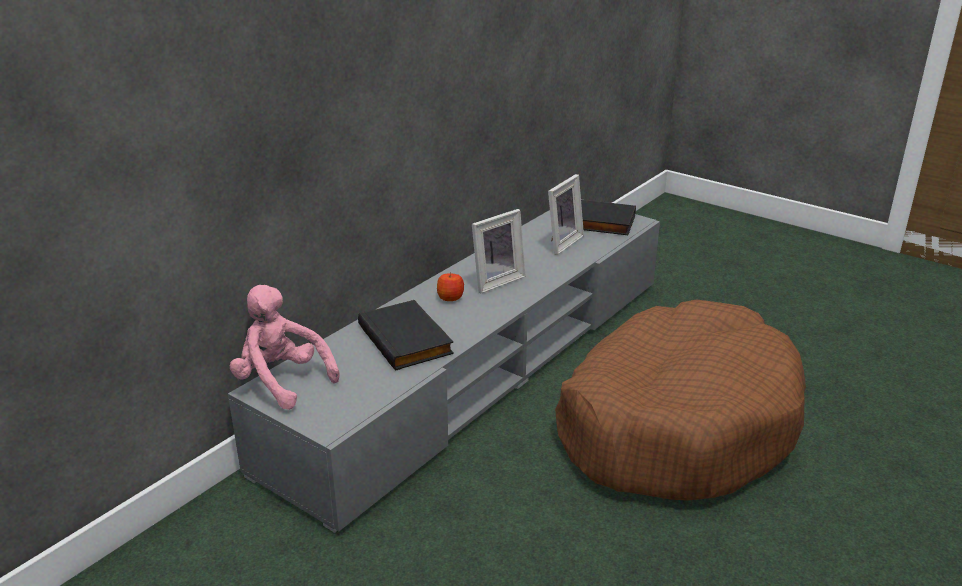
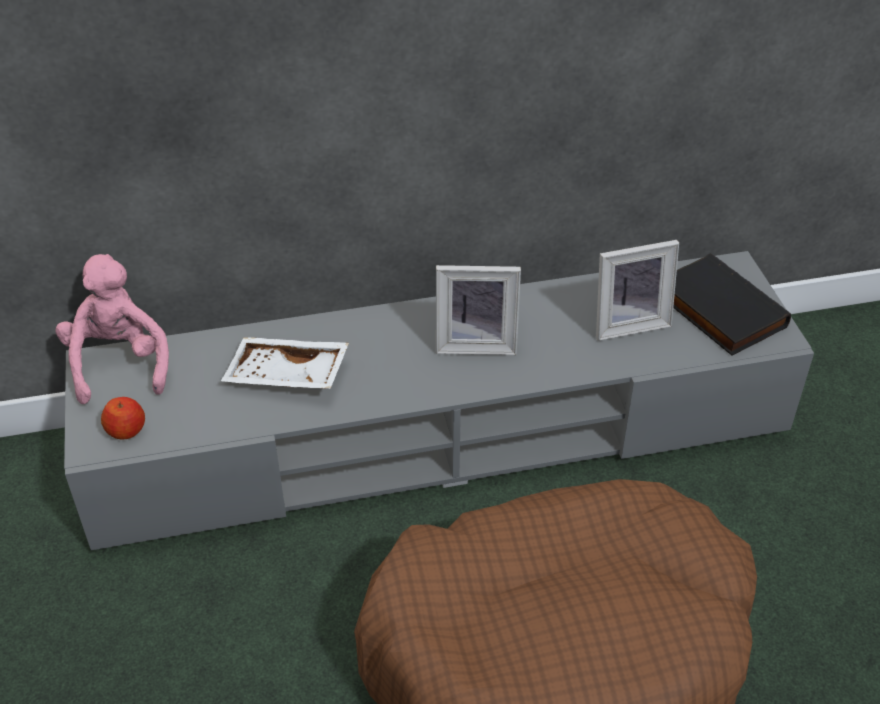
camera: 40 degrees right, 15 degrees up
black book [358,300,454,371] -> white tray [221,337,349,389]
apple [437,272,464,301] -> apple moved to [101,397,145,439]

